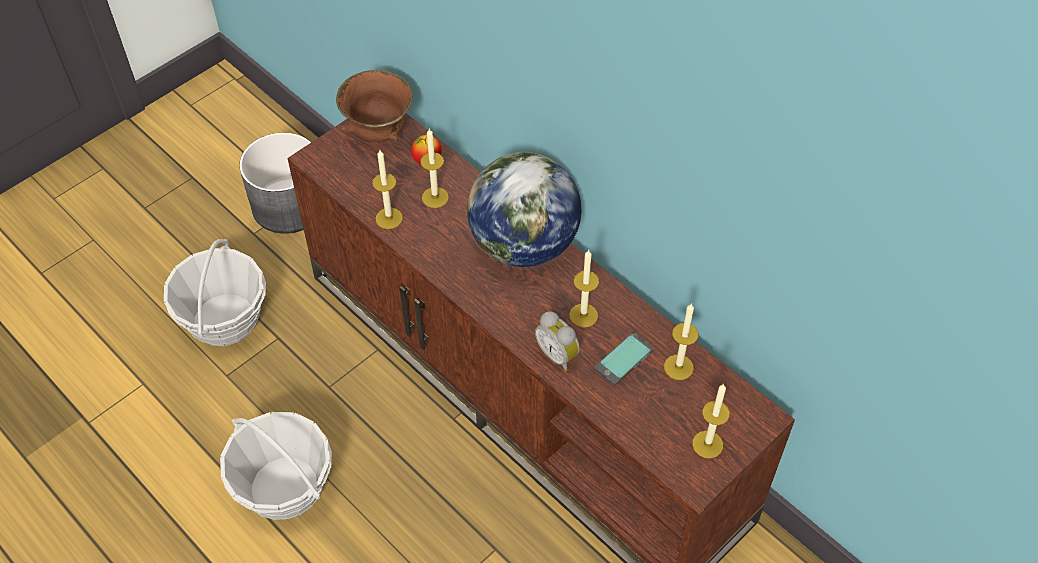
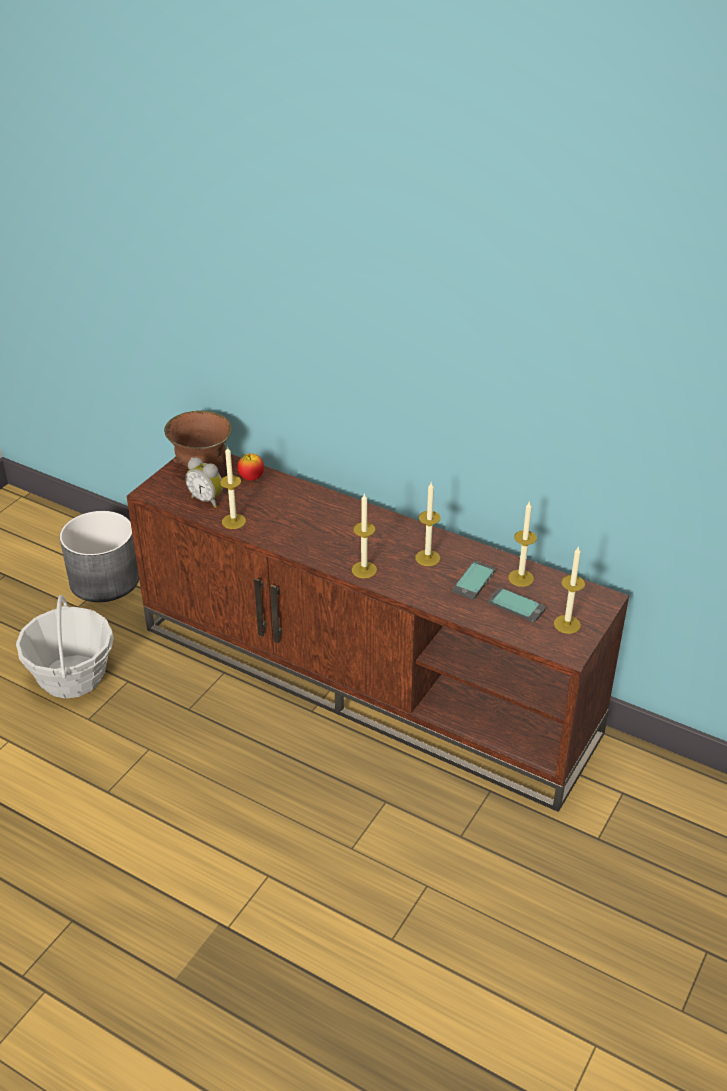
camera: 15 degrees left, 15 degrees down
basket [220,412,332,520] -> none
candle [420,128,449,208] -> candle moved to [352,493,377,578]
globe [467,152,581,267] -> none
alarm clock [535,311,580,371] -> alarm clock moved to [185,457,223,508]
none -> phone [488,587,546,622]

